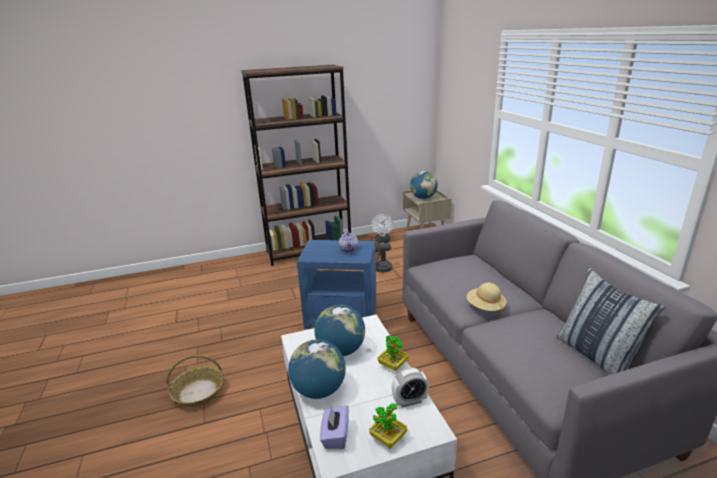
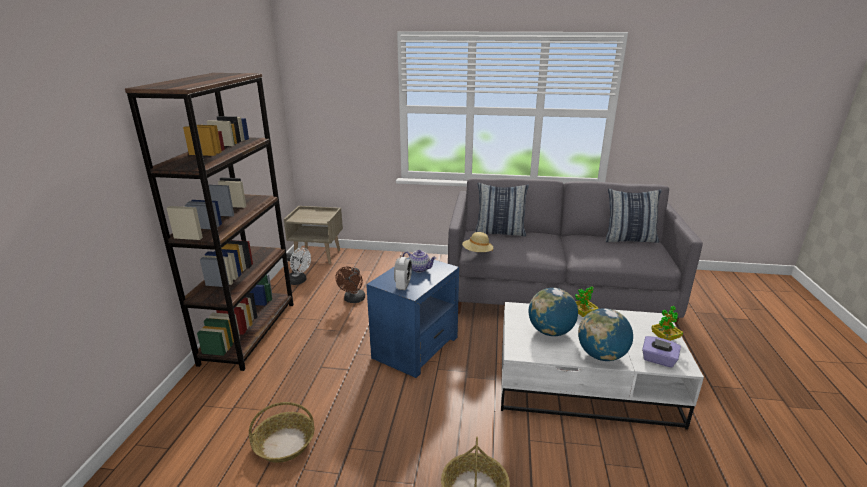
camera: 65 degrees left, 0 degrees up
alarm clock [392,367,429,407] -> alarm clock moved to [394,257,412,290]
globe [410,171,438,199] -> none
beige hat [467,283,507,316] -> beige hat moved to [462,232,494,252]
none -> basket [249,402,314,463]
none -> pillow [475,183,529,237]

